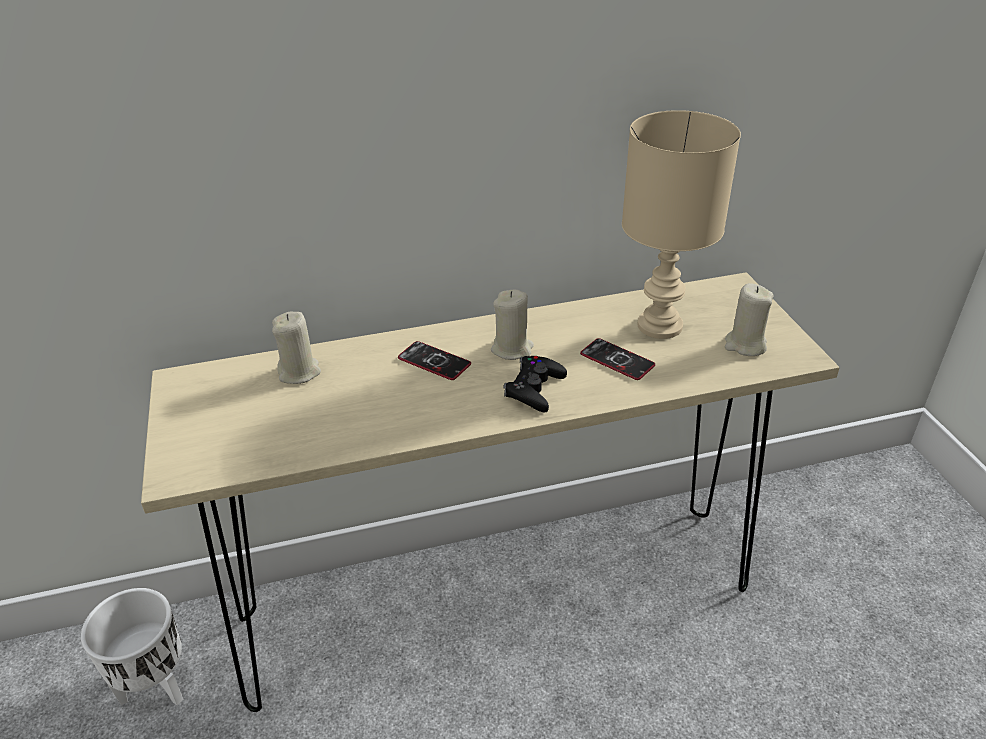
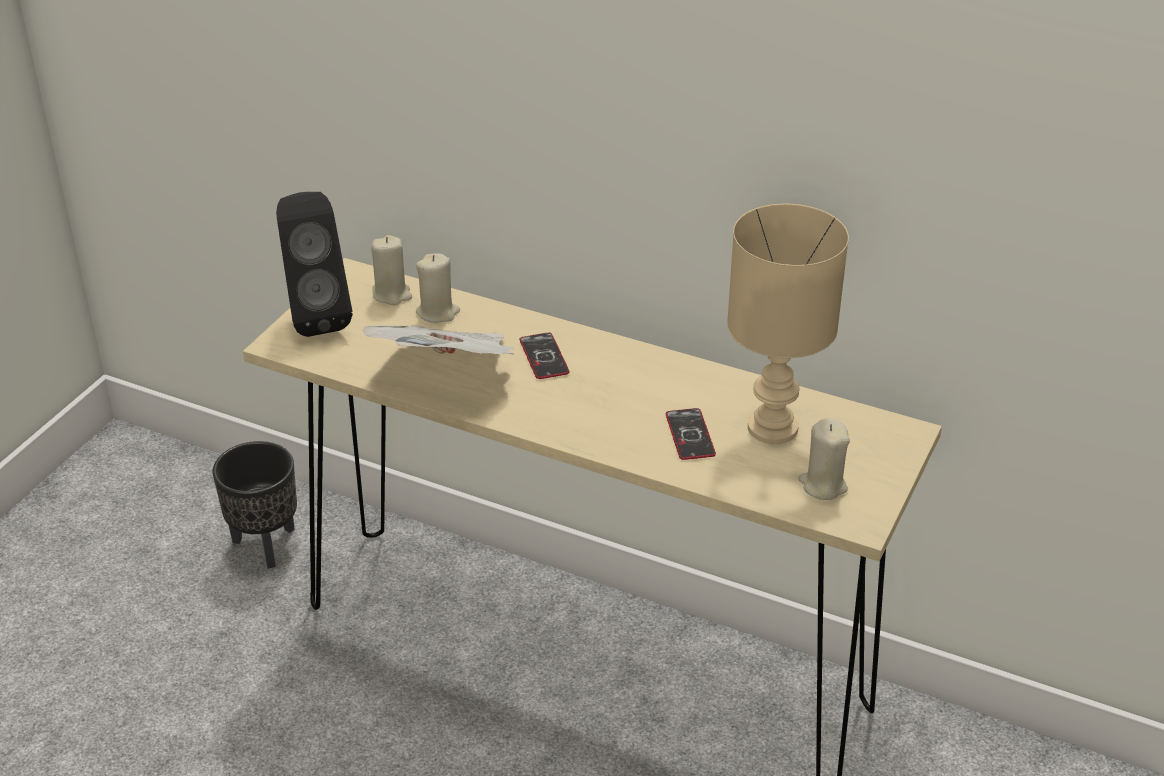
camera: 40 degrees right, 0 degrees up
white planter [81,588,183,706] -> black planter [213,441,297,569]
beige candle [491,289,534,360] -> beige candle moved to [371,235,412,305]
black game controller [504,356,567,413] -> none
none -> black speaker [276,192,352,337]
none -> newspaper [363,325,514,355]

